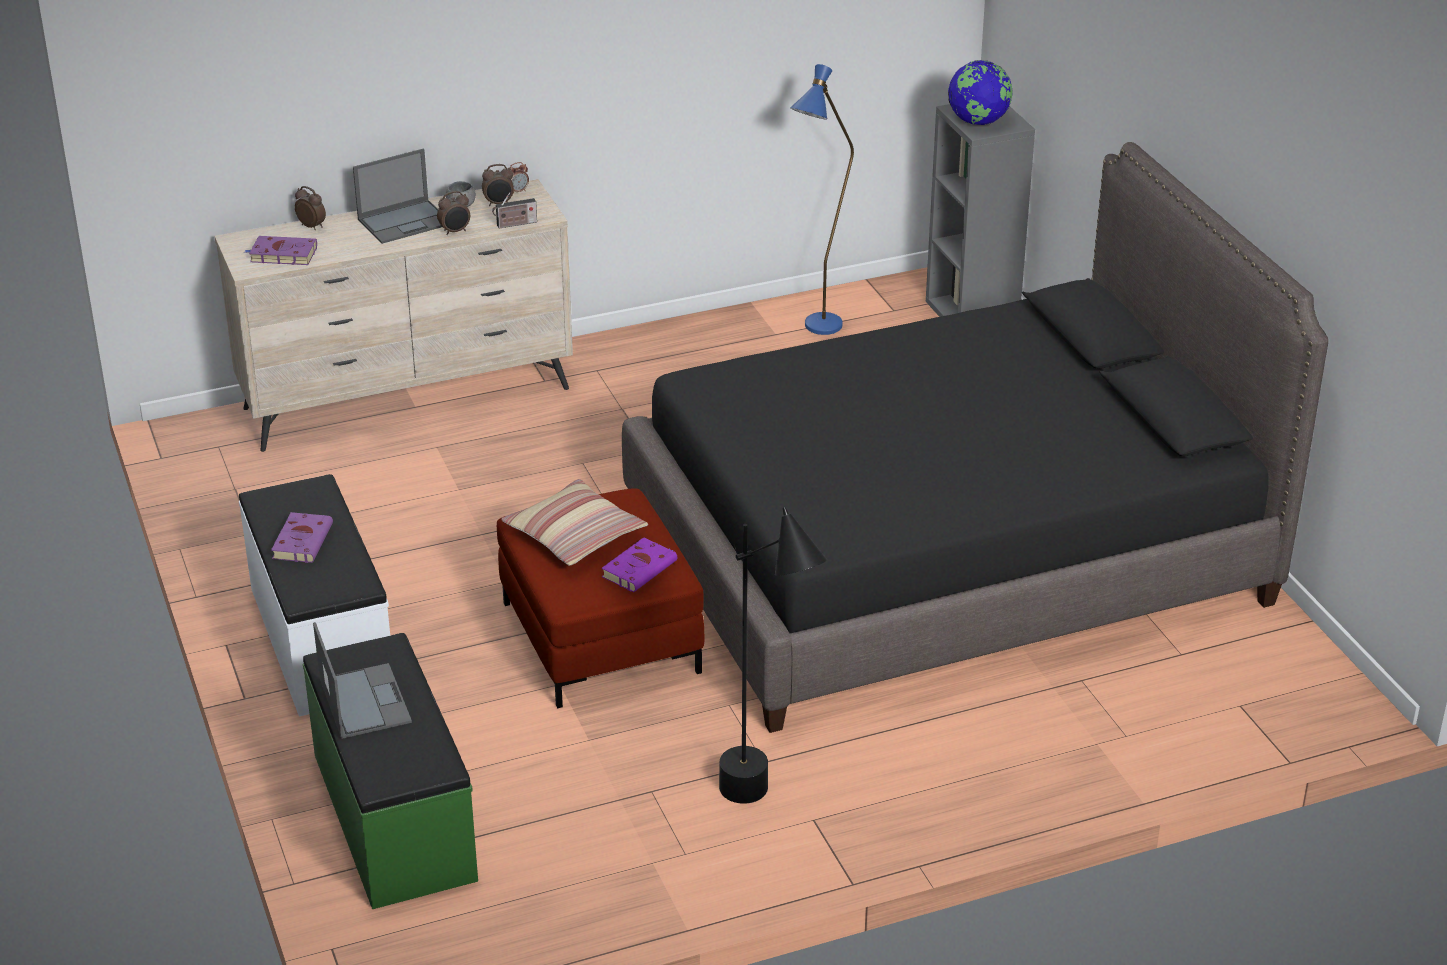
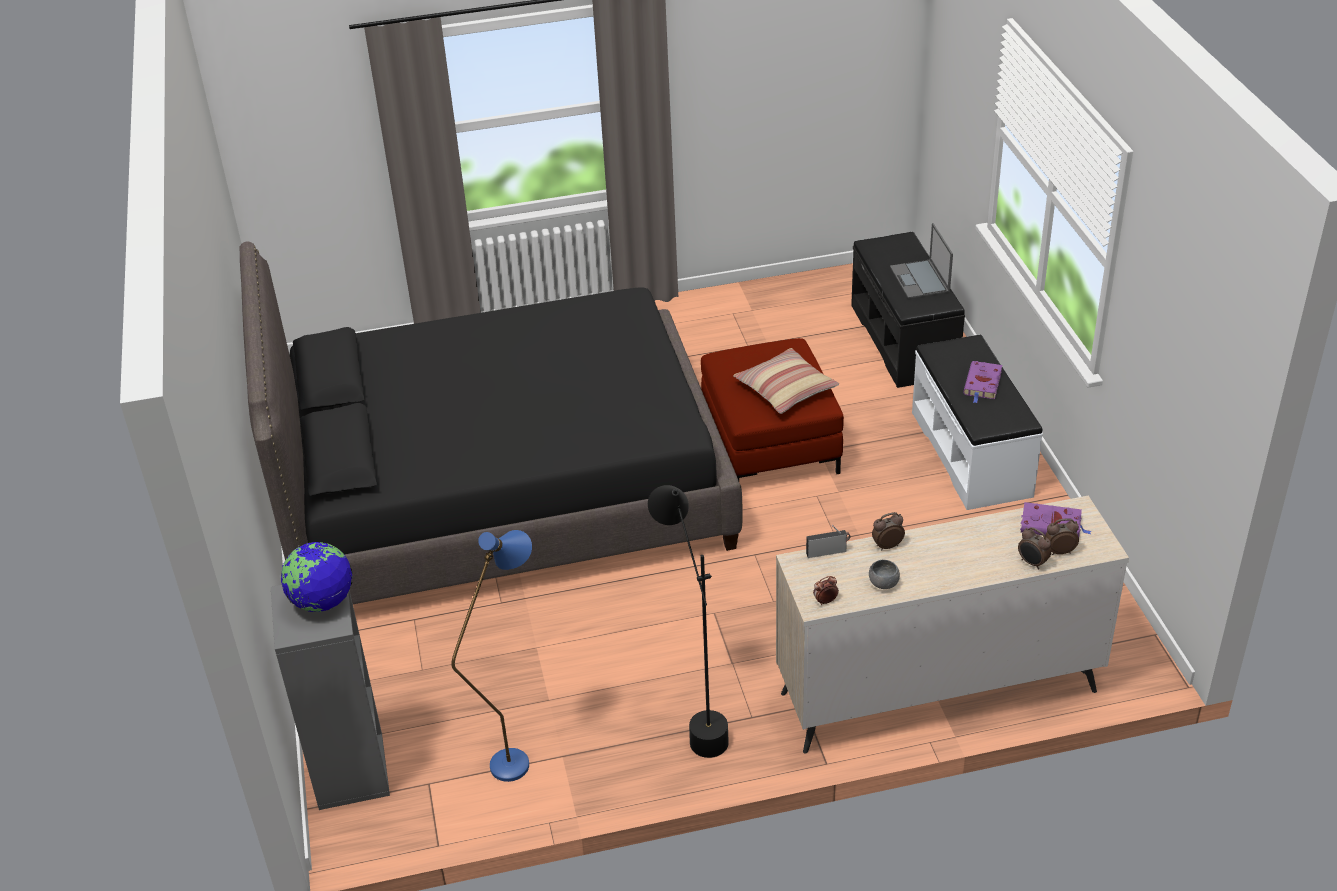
camera: 170 degrees left, 5 degrees up
green bench [303,633,478,909] -> black bench [851,232,965,388]
laptop [353,148,442,244] -> none
alarm clock [482,164,514,206] -> alarm clock moved to [1045,518,1079,555]
purple book [601,537,677,592] -> none
black floor lamp [719,507,827,804] -> black floor lamp moved to [648,485,729,758]

